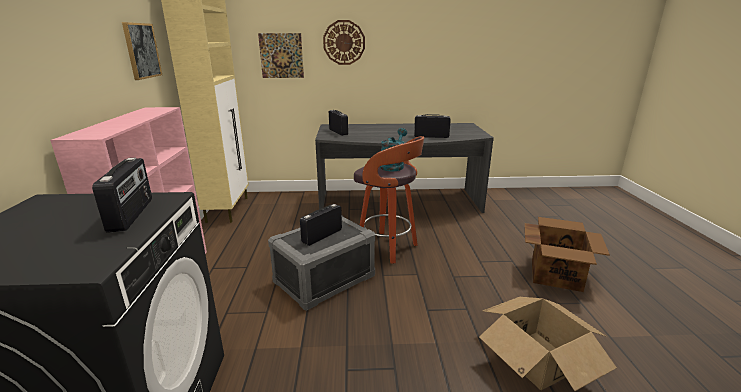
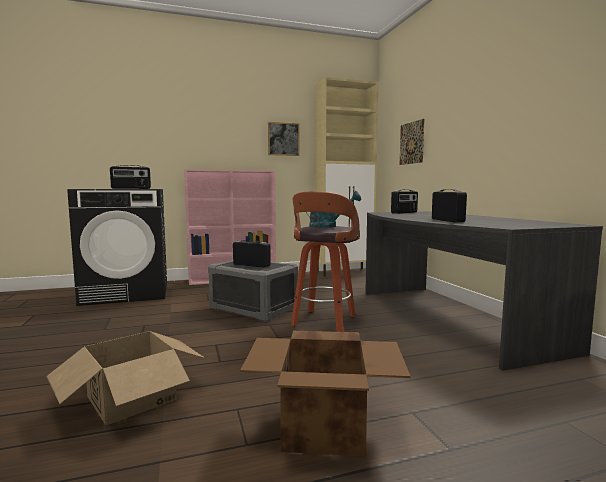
camera: 75 degrees right, 15 degrees down
wall clock [323,20,365,65] -> none

